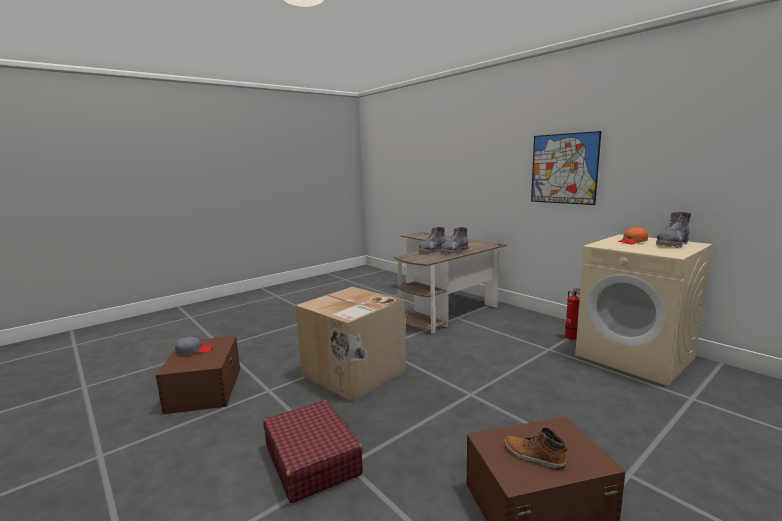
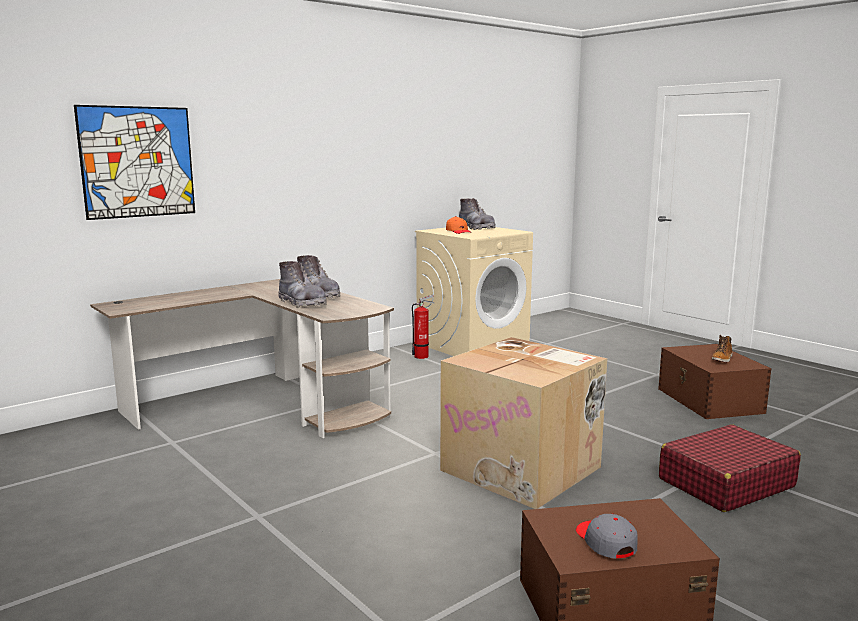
camera: 90 degrees left, 0 degrees up
picture [531,131,601,205] -> picture moved to [74,105,195,220]

